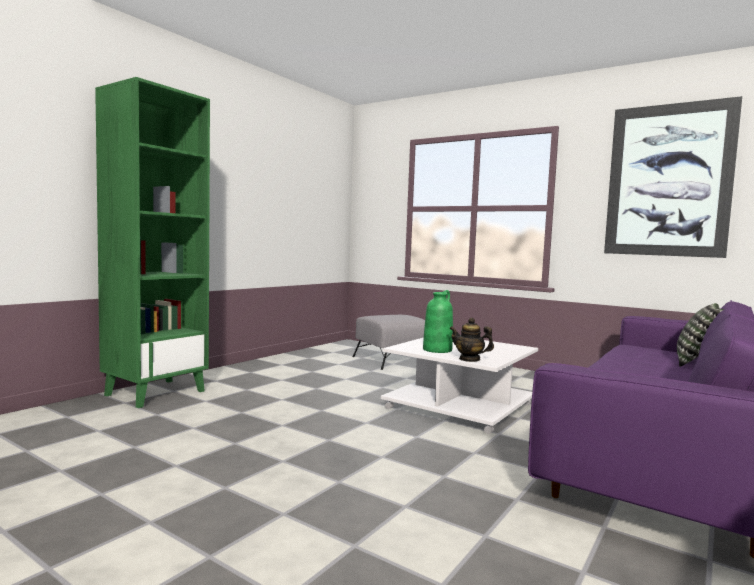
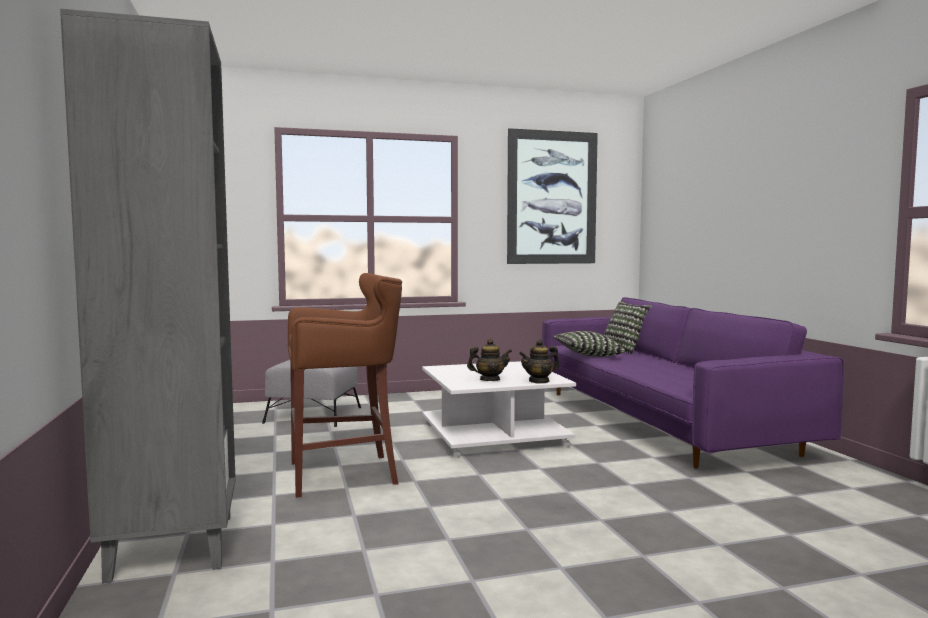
camera: 50 degrees left, 0 degrees up
green bookcase [95,77,210,408] -> grey bookcase [60,8,236,584]
green vase [423,290,453,353] -> teapot [467,339,512,381]
none -> brown stool [288,273,402,498]
none -> pillow [553,331,625,357]

